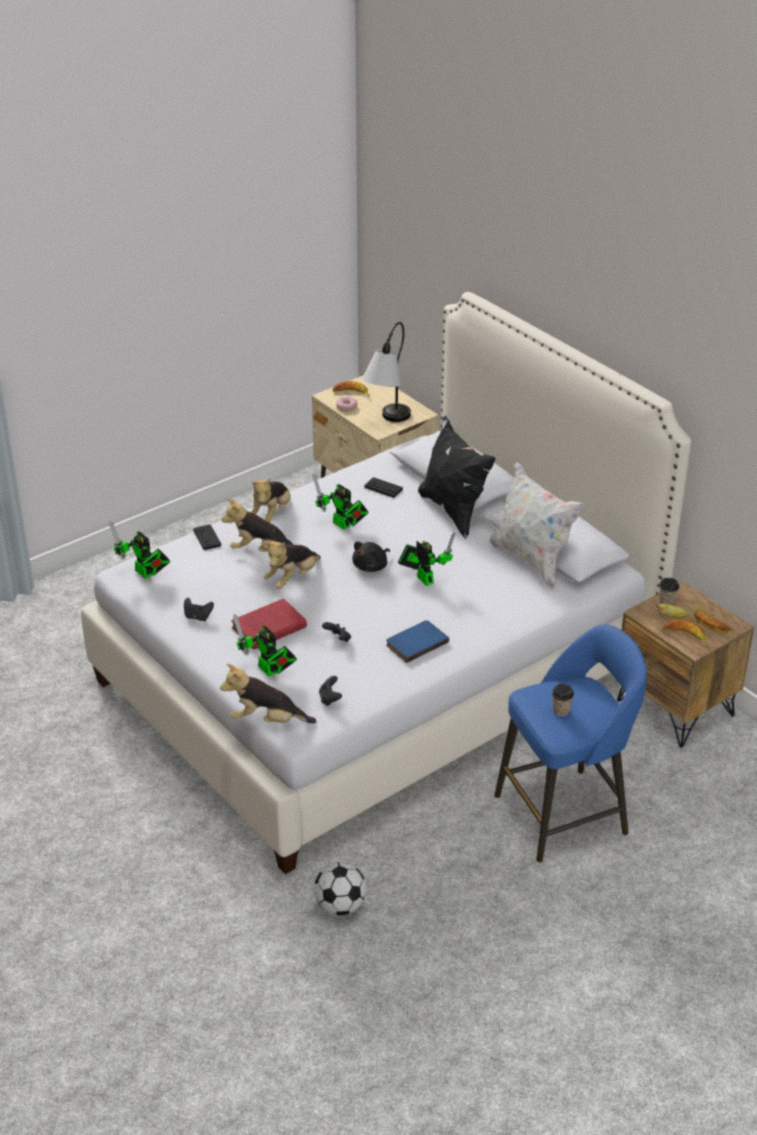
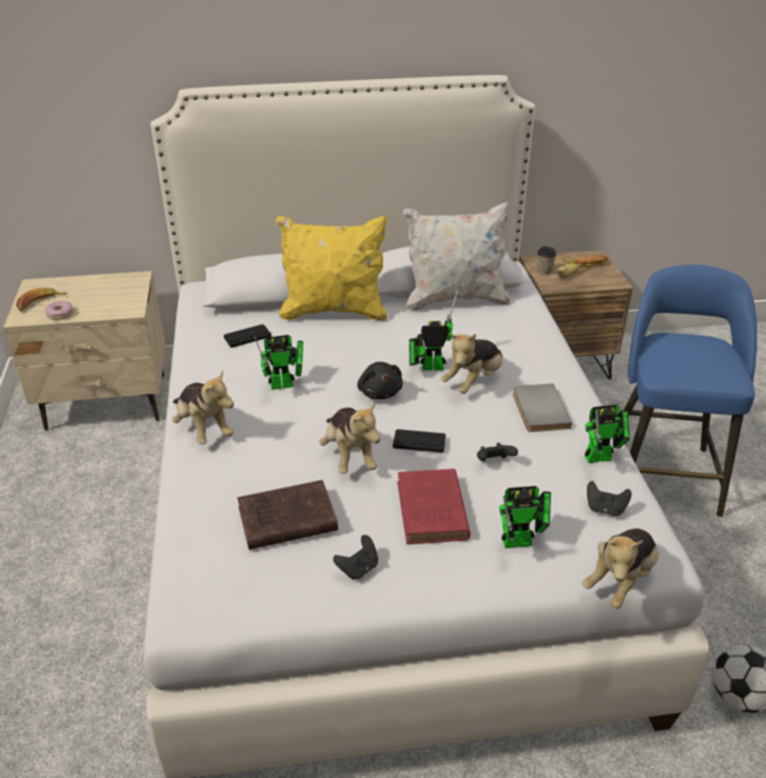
camera: 60 degrees left, 0 degrees up
toy robot [109,521,170,579] -> toy robot moved to [584,405,630,463]
black game controller [193,524,221,550] -> black game controller moved to [393,429,446,453]
plush toy [221,498,294,552] -> plush toy moved to [441,334,503,394]
table lamp [362,322,411,422] -> none
blue book [386,620,449,663] -> grey book [513,384,572,432]
black pillow [418,416,496,539] -> yellow pillow [276,215,388,321]
cup [552,684,574,716] -> none
banana [663,619,706,648] -> none
none -> brown book [237,480,338,550]

